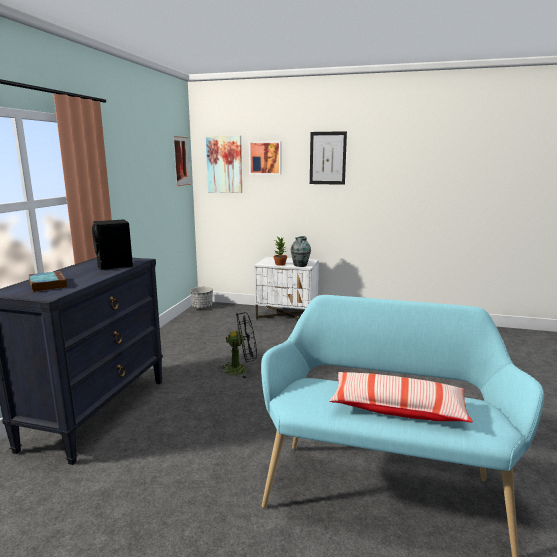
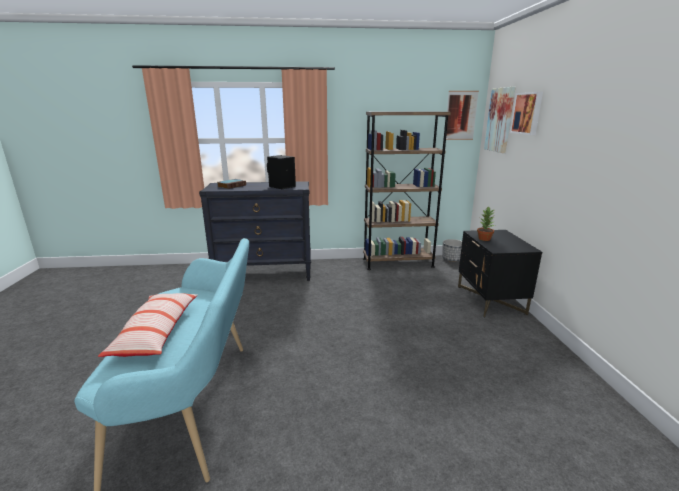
camera: 70 degrees right, 5 degrees up
black fan [218,312,257,379] -> none
white nightstand [254,257,319,320] -> black nightstand [458,230,542,317]
vase [291,236,311,267] -> none
picture [310,131,347,185] -> none
none -> brown bookcase [363,112,451,270]

